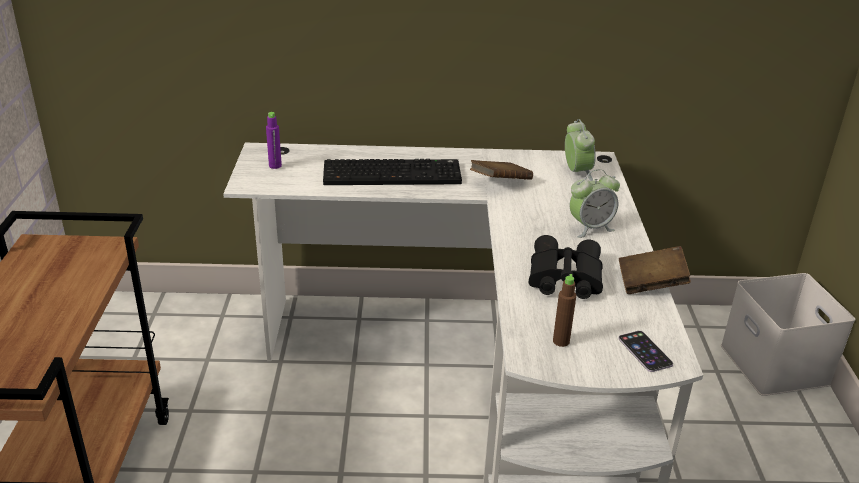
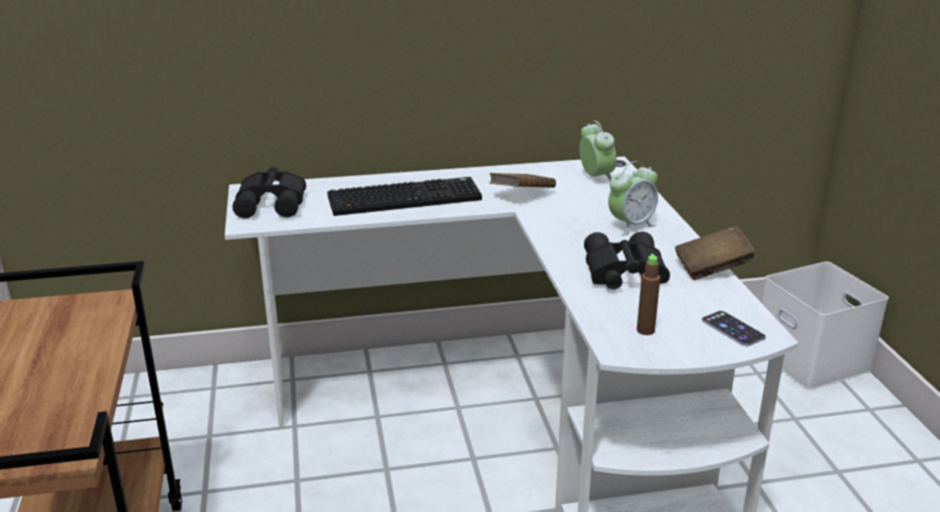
camera: 10 degrees left, 5 degrees down
purple bottle [266,112,282,169] -> black binoculars [232,167,306,219]

